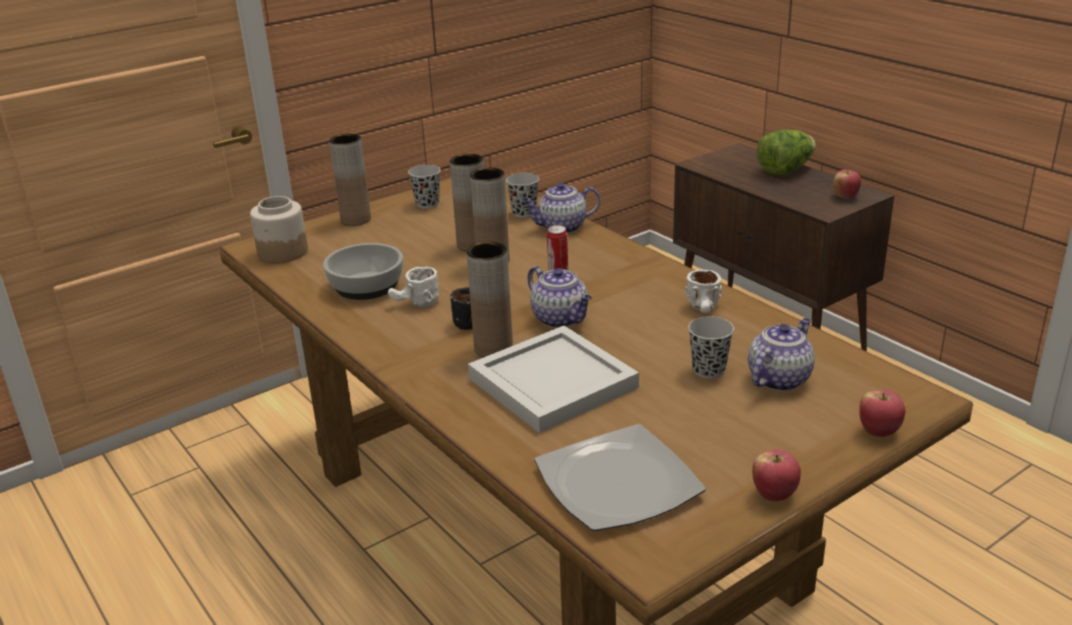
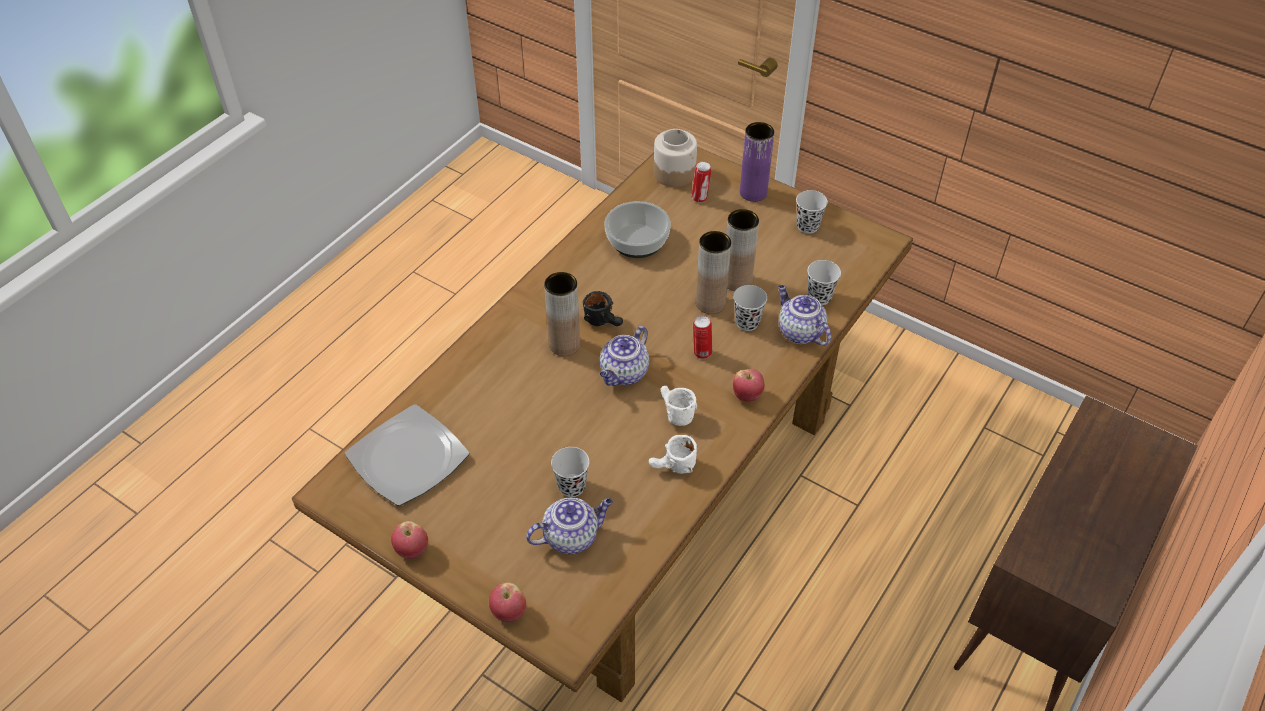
camera: 70 degrees right, 20 degrees up
brown vase [329,134,371,226] -> purple vase [740,122,774,202]
white mug [388,267,439,307] -> white mug moved to [661,386,697,426]
white tray [468,326,639,433] -> none
teapot [748,318,815,391] -> teapot turned 45 degrees counterclockwise [526,498,613,554]
lettuce [757,130,816,176] -> none
apple [833,170,861,199] -> apple moved to [733,369,765,402]
none -> can [691,161,711,203]
none -> black cup [733,285,767,331]

